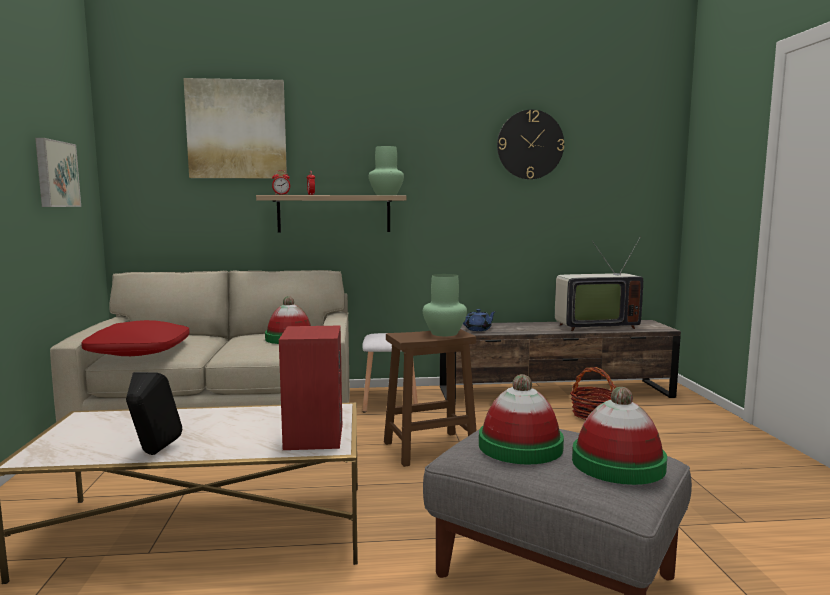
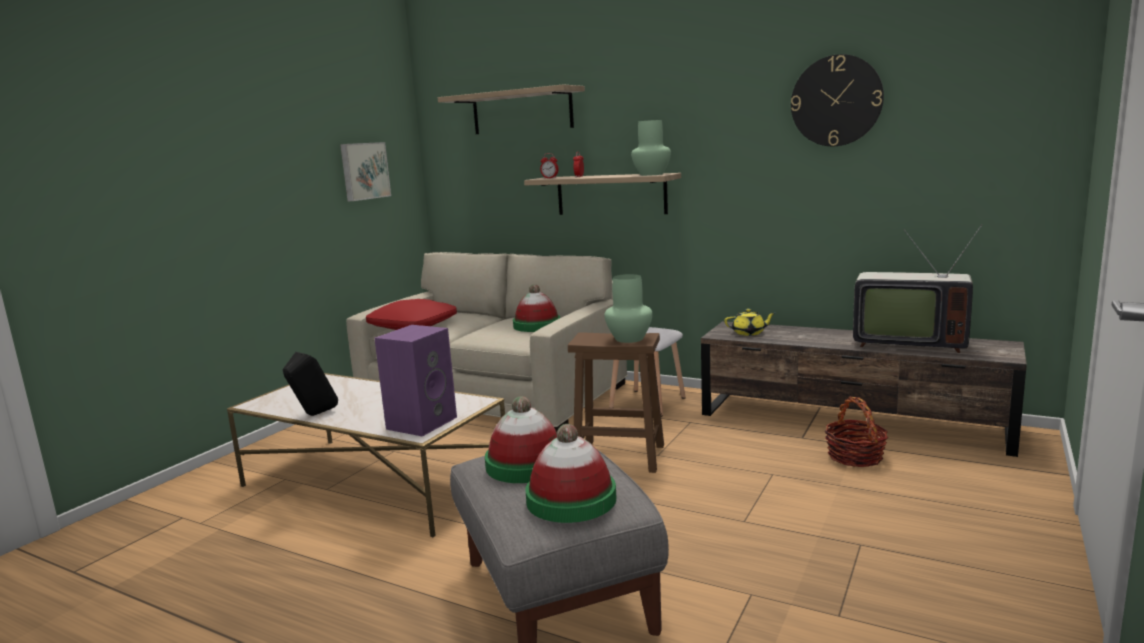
camera: 35 degrees right, 5 degrees up
picture [183,78,287,178] -> shelf [438,84,585,134]
red speaker [279,326,342,450] -> purple speaker [374,325,457,437]
blue teapot [463,309,496,331] -> yellow teapot [724,309,775,336]

